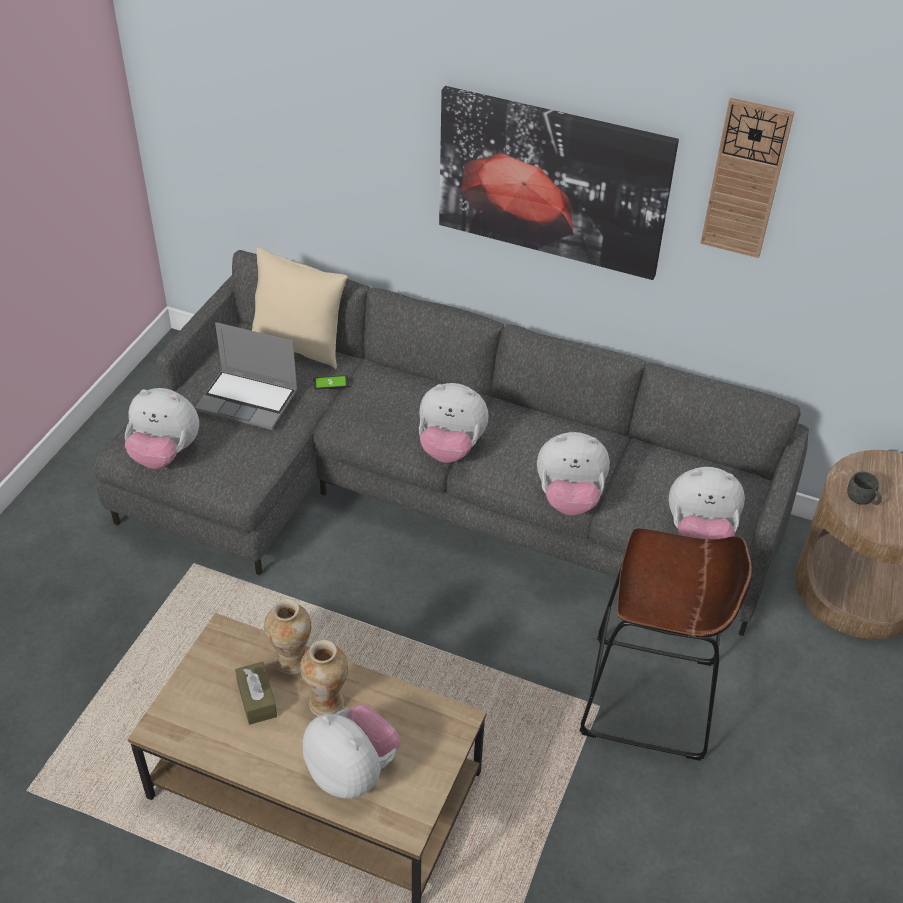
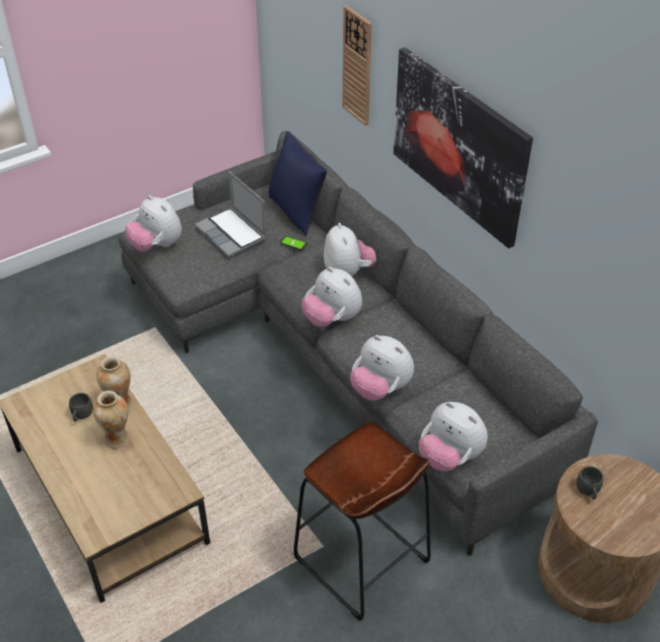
camera: 35 degrees right, 0 degrees up
brown tissue box [235,662,277,725] -> grey mug [69,393,93,421]
beige pillow [252,247,348,369] -> blue pillow [269,131,327,236]
plush toy [303,704,400,799] -> plush toy moved to [324,223,376,276]
wall clock [700,98,794,258] -> wall clock moved to [342,5,372,126]

